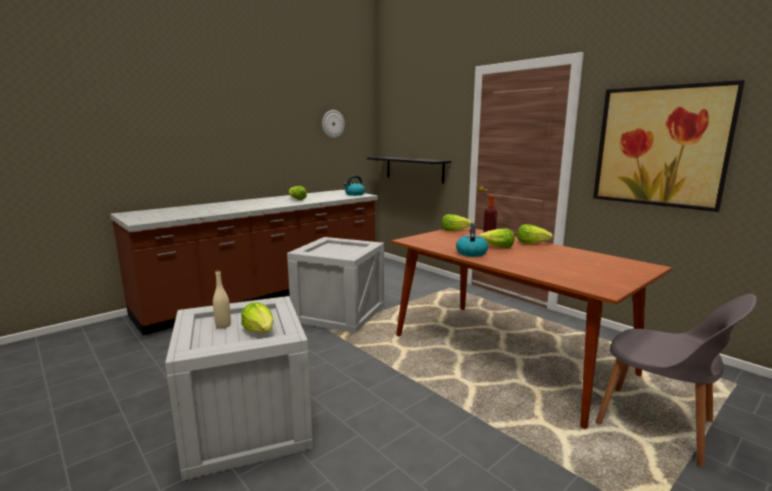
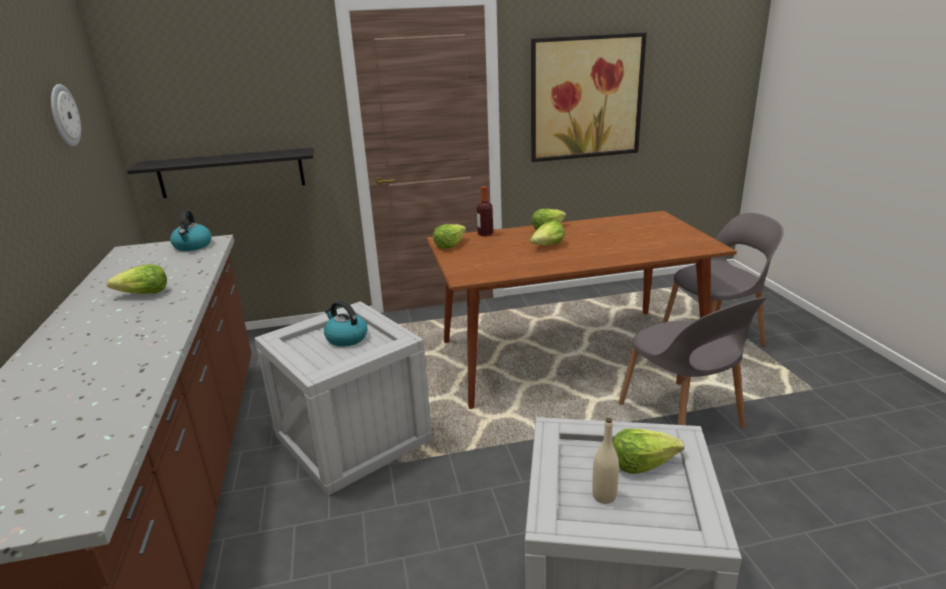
camera: 60 degrees left, 10 degrees up
kettle [456,223,488,257] -> kettle moved to [324,301,367,347]
none -> grey chair [619,297,767,428]

